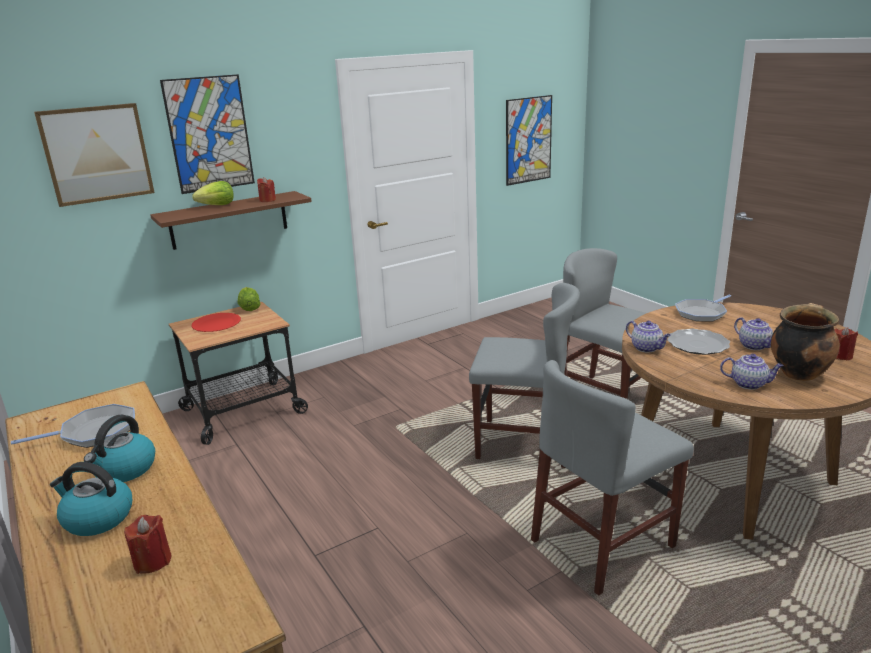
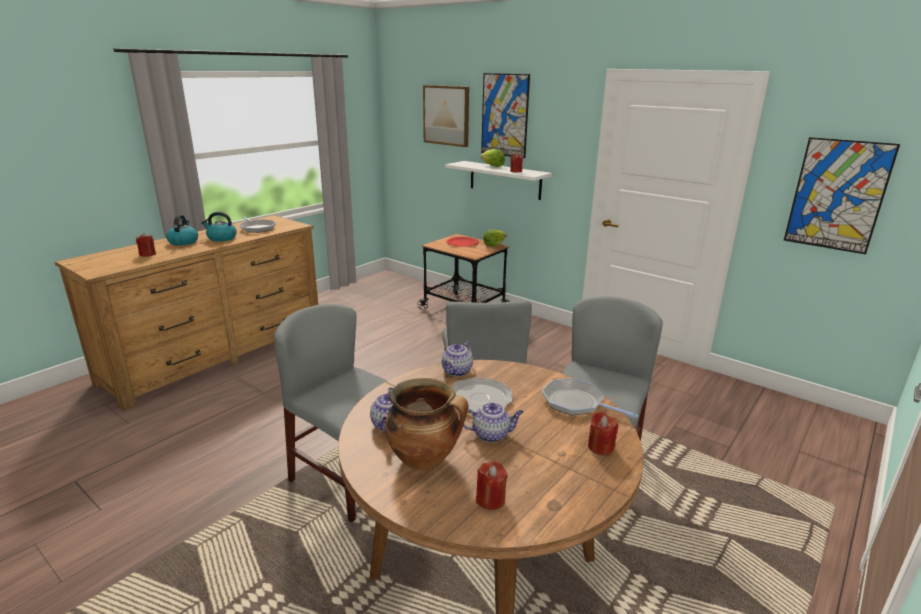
camera: 70 degrees right, 0 degrees up
brown shelf [150,191,312,250] -> white shelf [445,161,552,200]
teapot [734,317,773,350] -> teapot turned 135 degrees counterclockwise [463,403,524,442]
none -> red candle [588,411,618,455]

